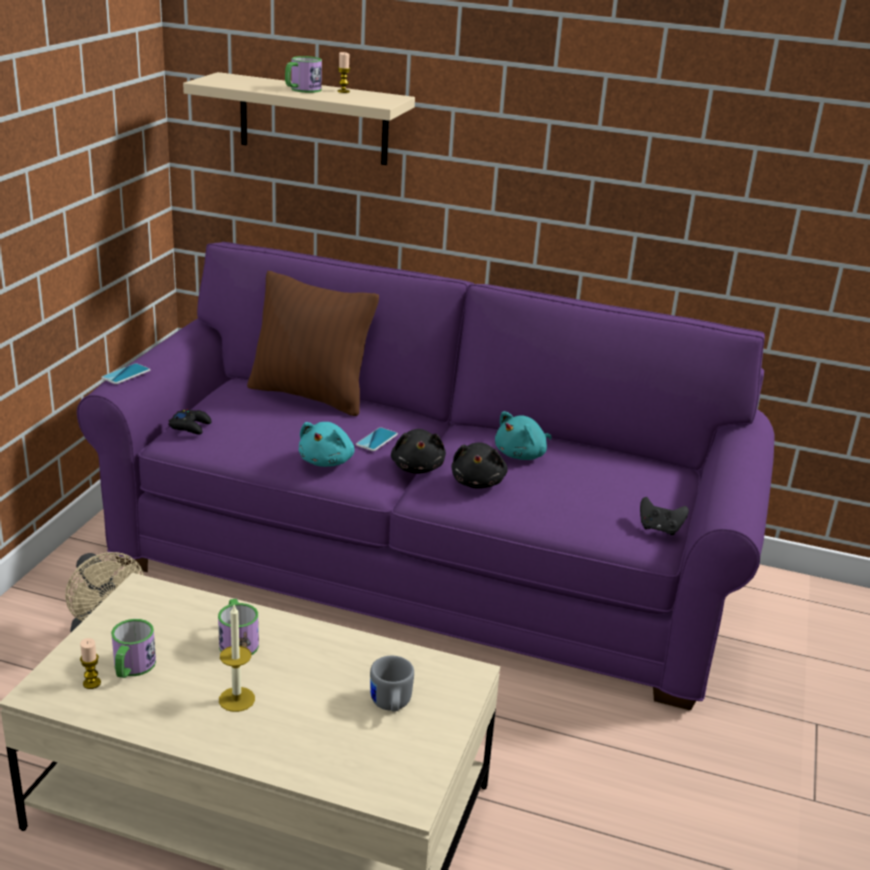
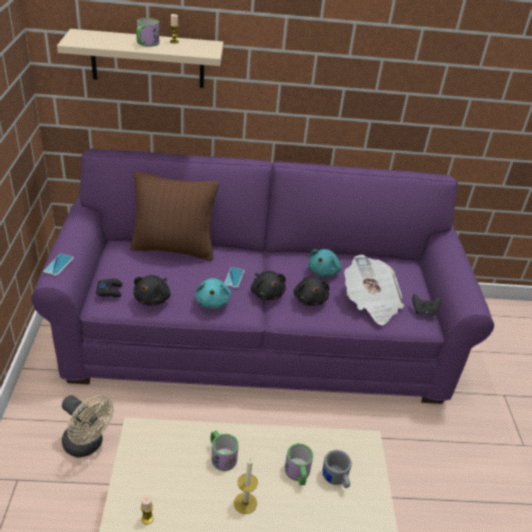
camera: 20 degrees left, 10 degrees up
mug [111,619,156,678] -> mug moved to [285,443,313,485]
none -> black plush toy [133,275,171,306]
none -> newspaper [344,255,404,325]

